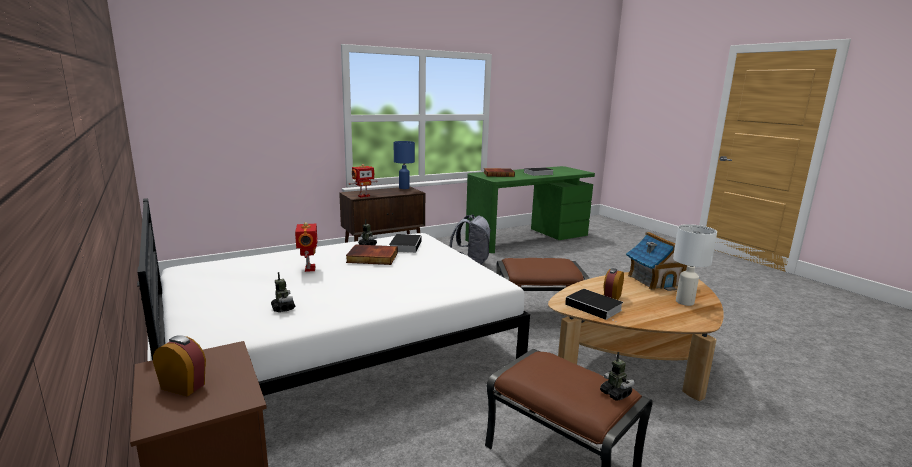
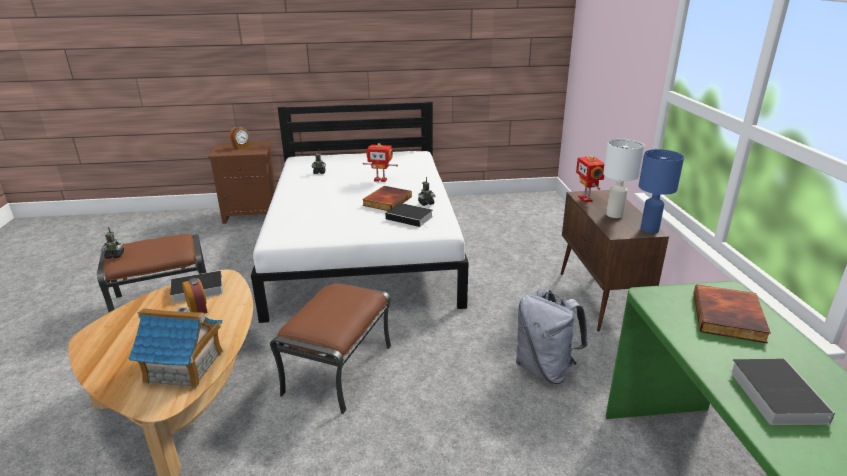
camera: 115 degrees right, 10 degrees up
white table lamp [673,224,717,306] -> white table lamp moved to [603,139,644,218]

